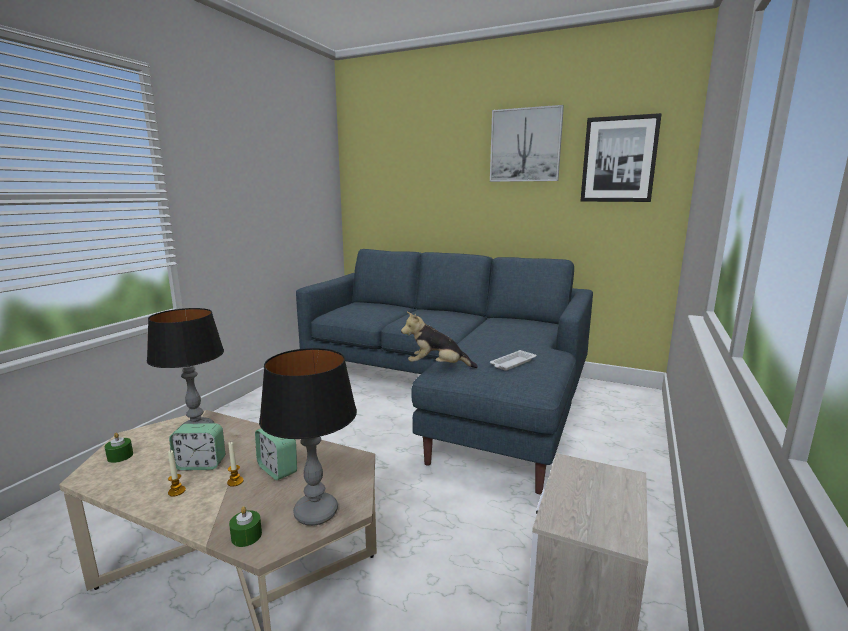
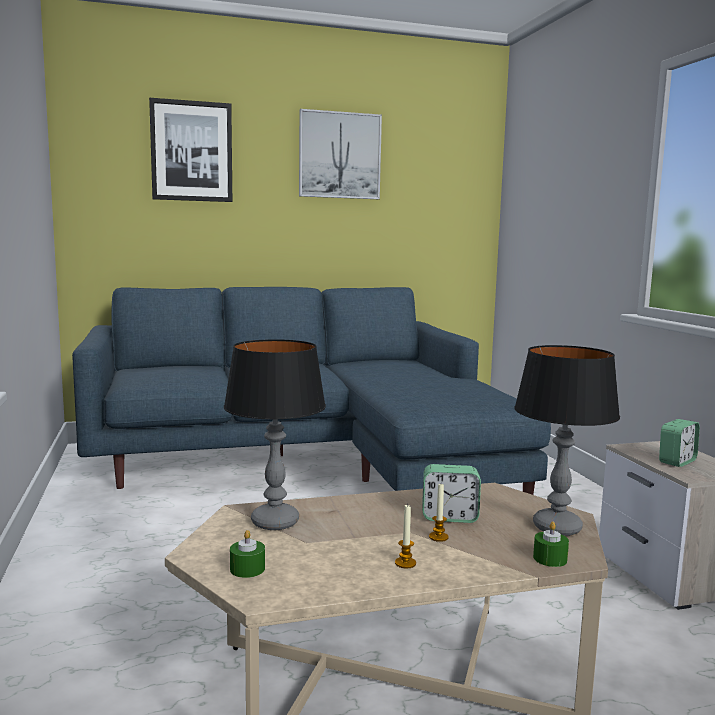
camera: 40 degrees left, 5 degrees down
alarm clock [169,423,225,470] -> alarm clock moved to [659,419,700,467]
plush toy [401,312,478,368] -> none
white tray [490,350,536,371] -> none
picture [581,113,662,202] -> picture moved to [149,98,232,202]

